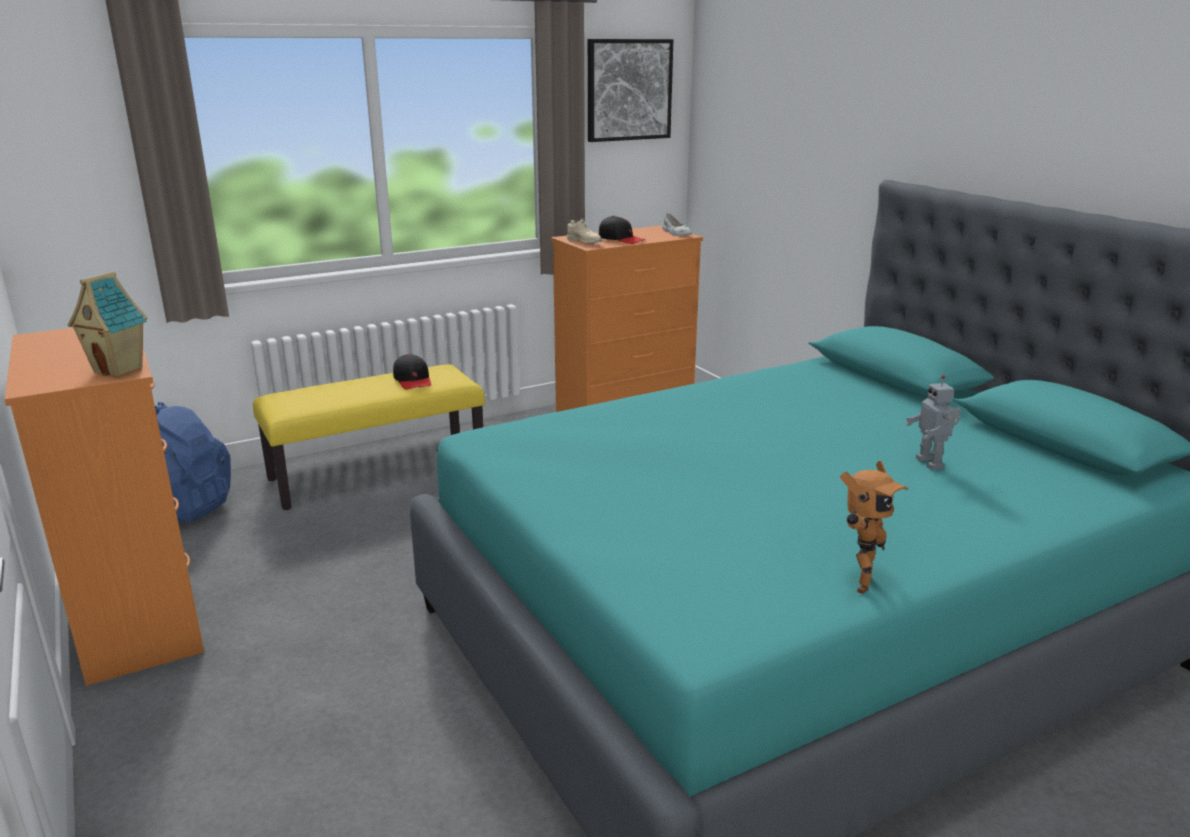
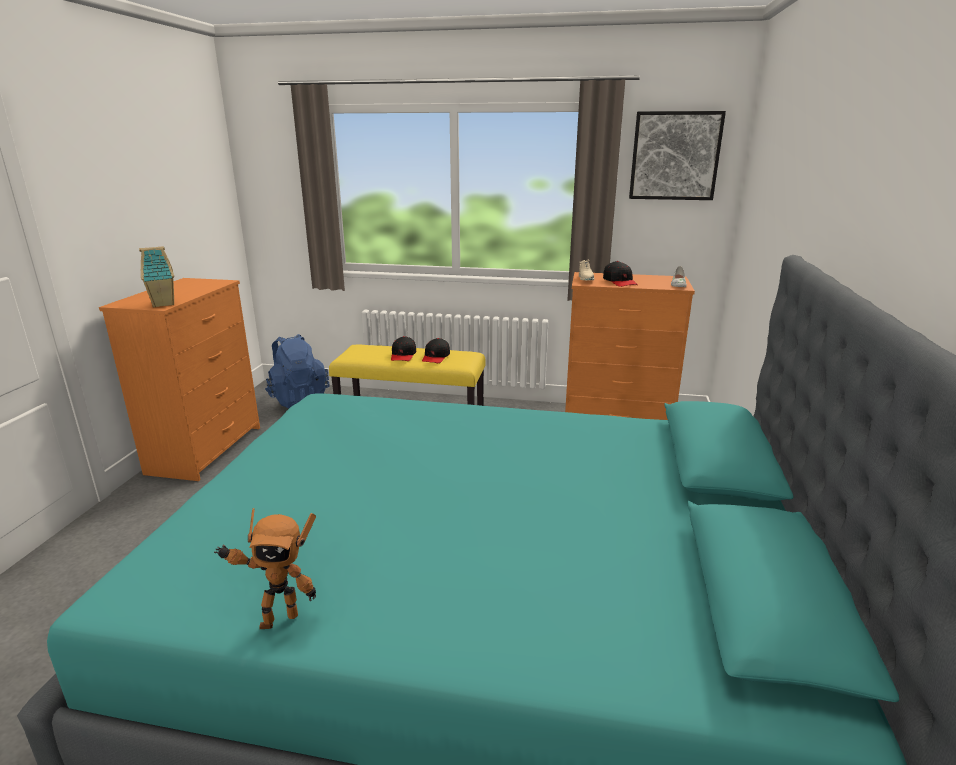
camera: 40 degrees right, 0 degrees up
toy robot [905,375,961,470] -> none
none -> black cap [391,336,416,361]

